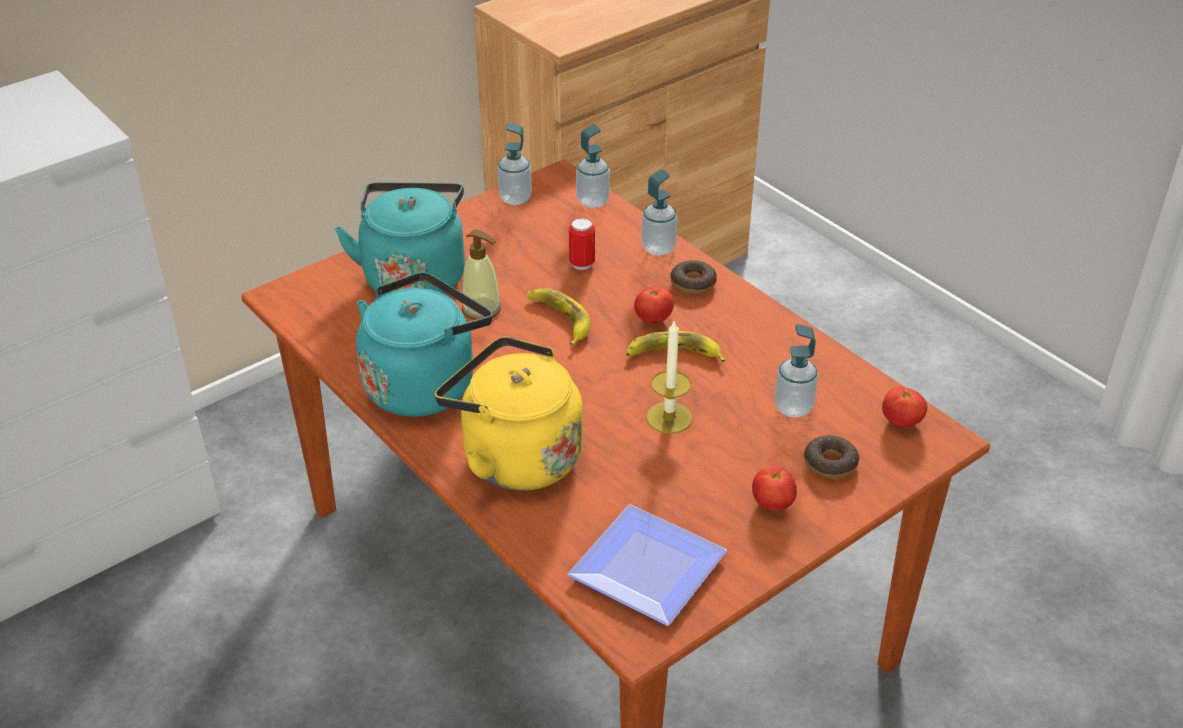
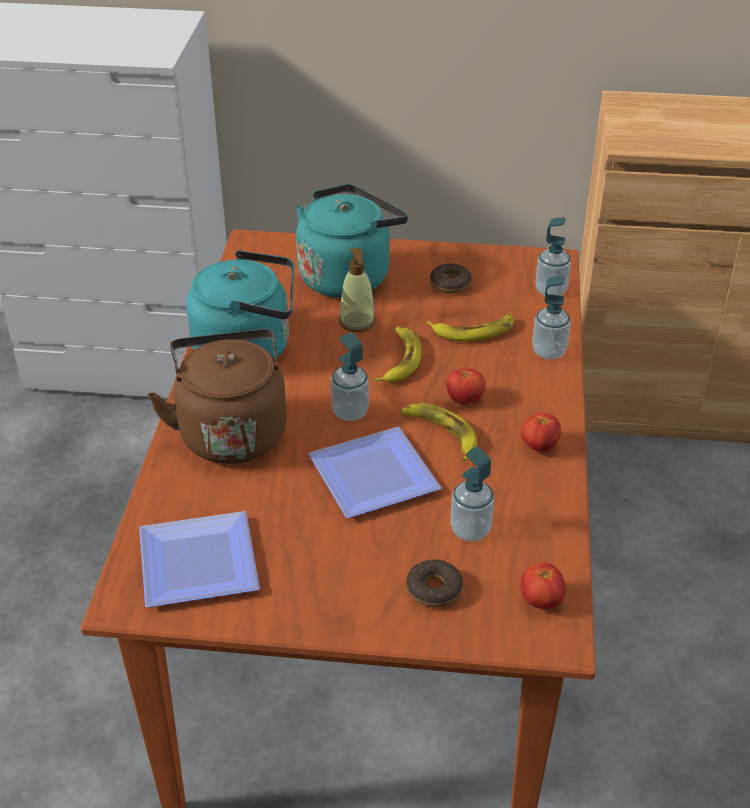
camera: 45 degrees right, 0 degrees up
yellow kettle [435,336,583,491] -> brown kettle [148,329,287,464]
soap dispenser [497,122,532,205] -> soap dispenser moved to [331,332,369,421]
can [569,218,595,270] -> banana [427,313,514,342]
candle [646,321,693,434] -> plate [308,427,441,518]
donut [670,260,717,295] -> donut moved to [430,263,472,294]
tomato [752,465,797,511] -> tomato moved to [521,412,561,452]

